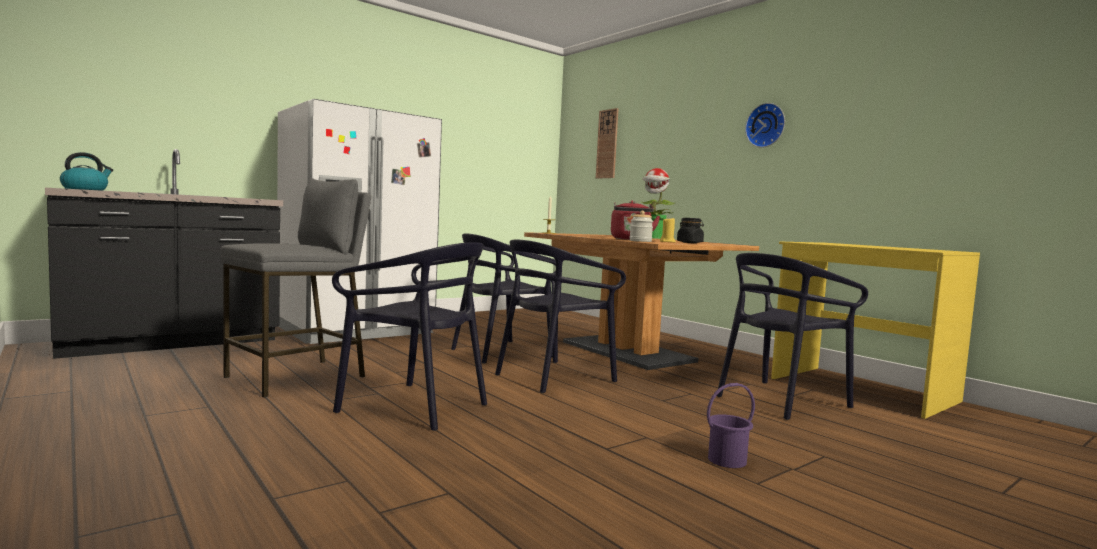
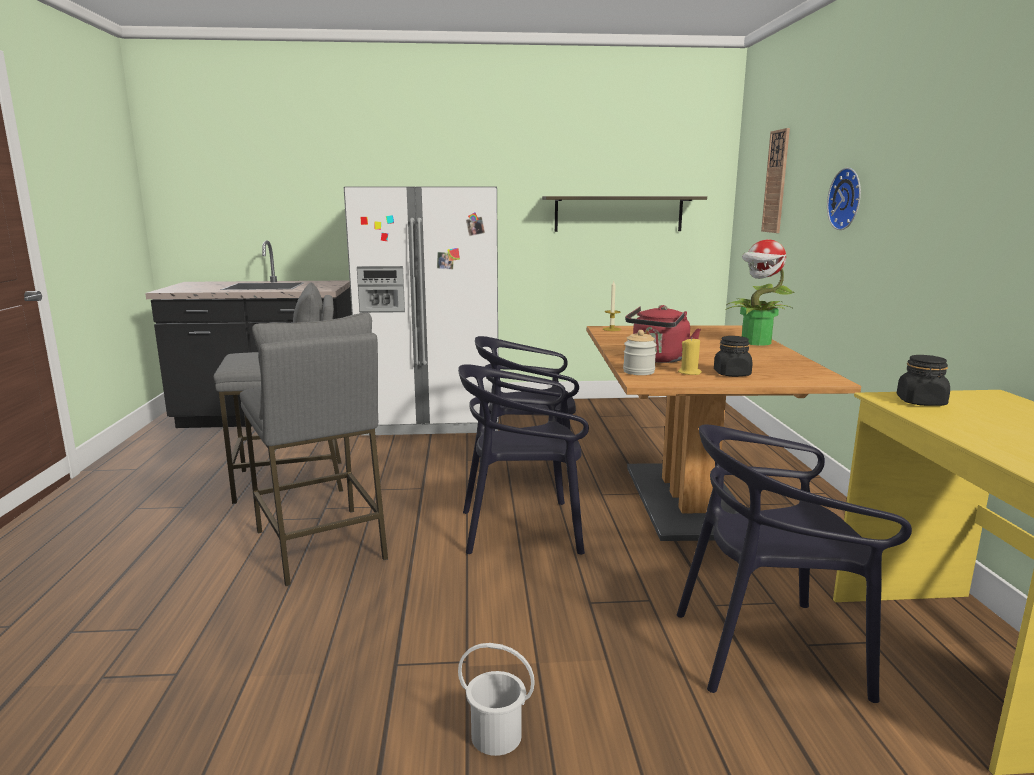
camera: 35 degrees right, 10 degrees up
kettle [60,152,113,191] -> none
black chair [332,242,487,431] -> grey stool [240,313,388,586]
purple bucket [707,383,755,468] -> white bucket [458,643,535,756]
wall clock [745,103,785,148] -> wall clock moved to [827,168,861,230]
none -> shelf [542,196,707,232]
none -> black jar [897,355,950,406]

